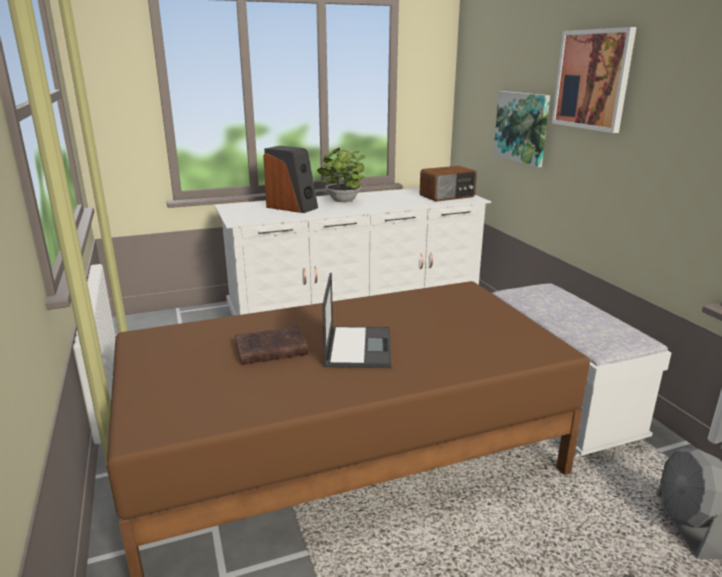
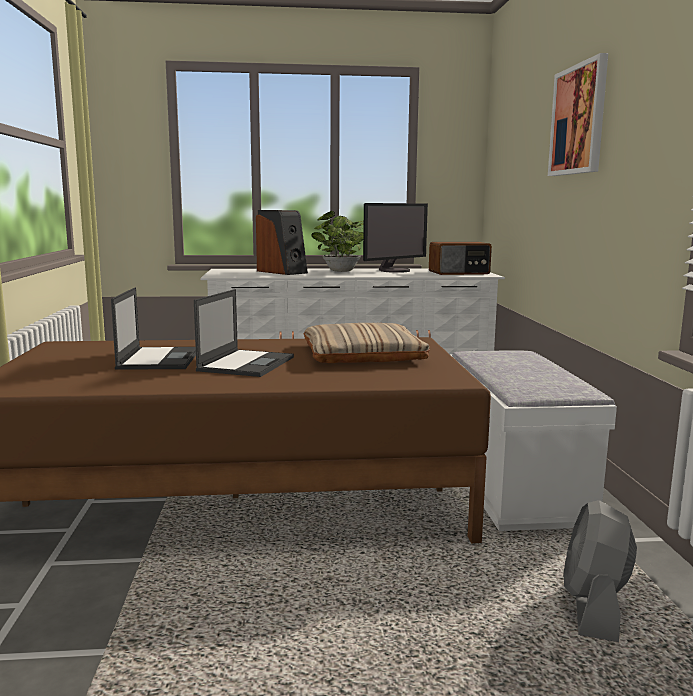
camera: 15 degrees right, 10 degrees down
brown book [235,326,308,365] -> laptop [111,287,196,370]
picture [493,91,550,167] -> none
none -> beige pillow [304,323,430,363]
none -> monitor [363,203,428,273]

